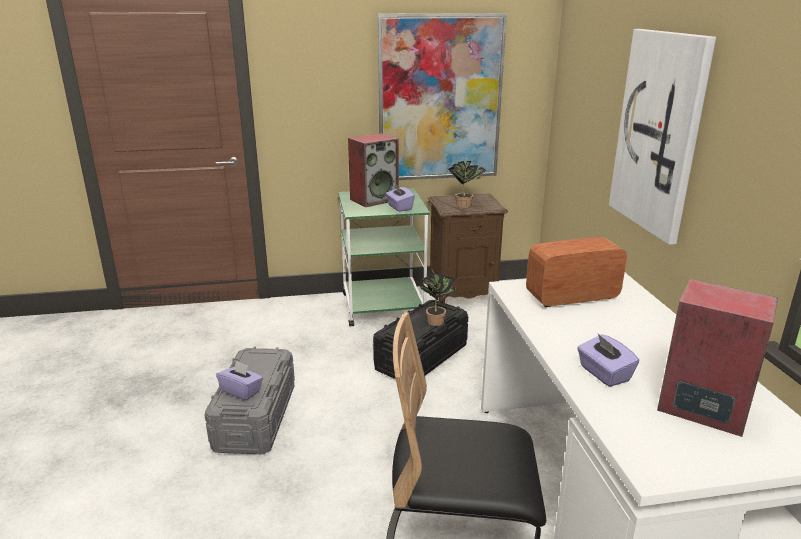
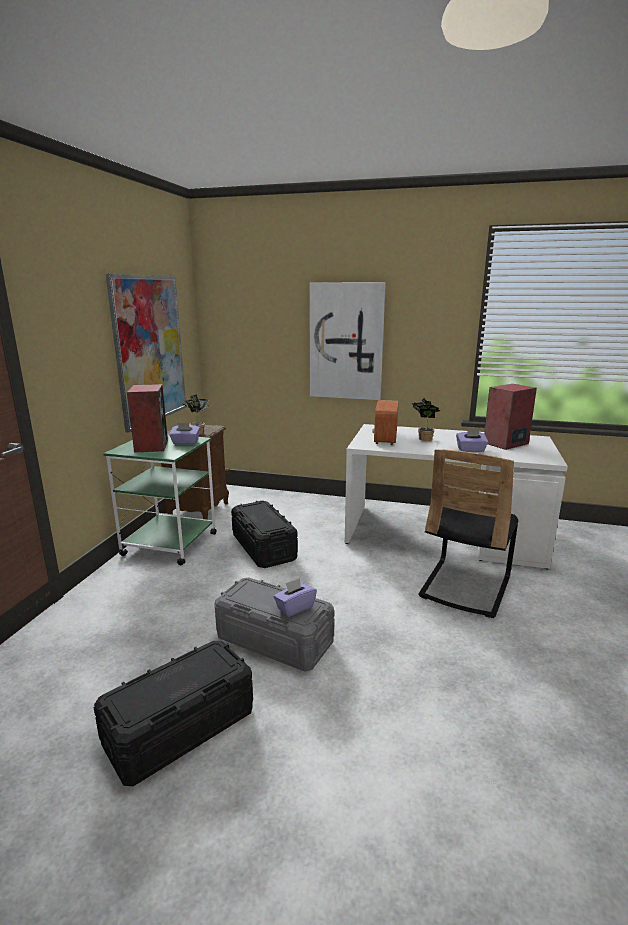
camera: 65 degrees left, 5 degrees down
potted plant [418,272,457,326] -> potted plant moved to [412,398,440,441]
none -> black storage box [94,641,253,786]

